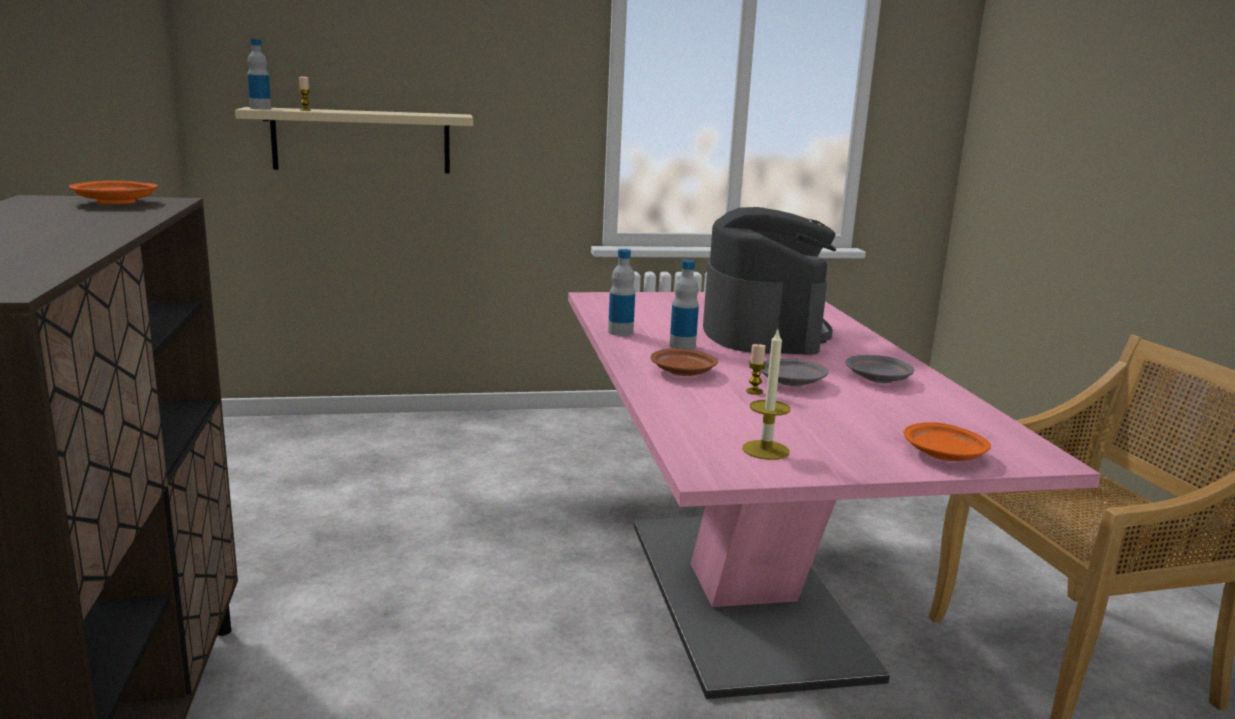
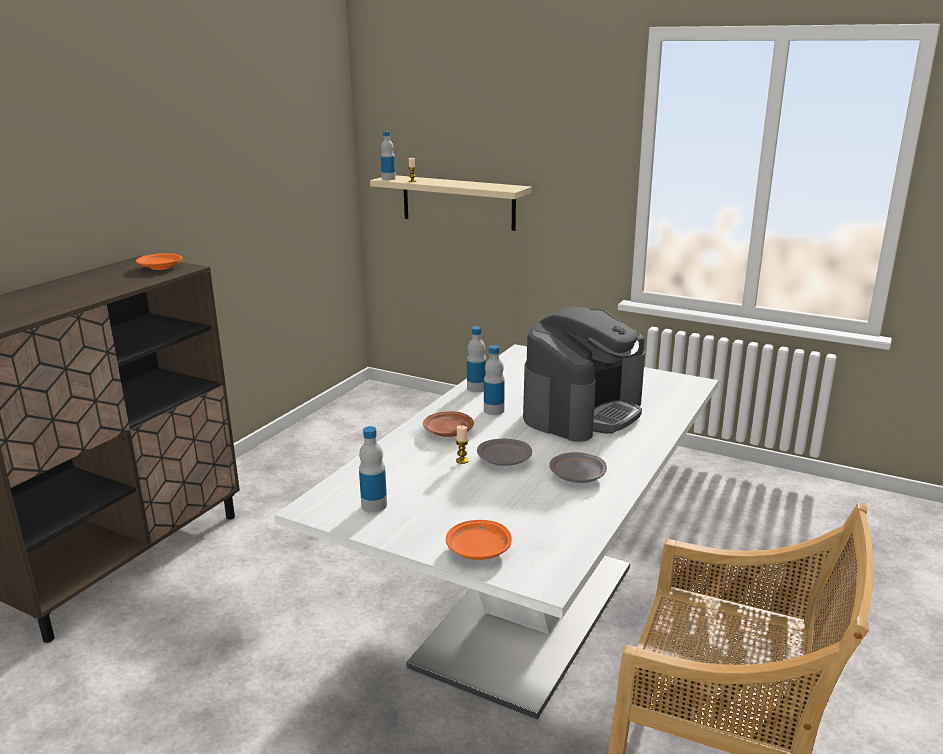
camera: 40 degrees right, 5 degrees up
pink dining table [568,292,1101,699] -> white dining table [275,344,718,720]
candle [742,330,791,460] -> bottle [359,426,387,512]

